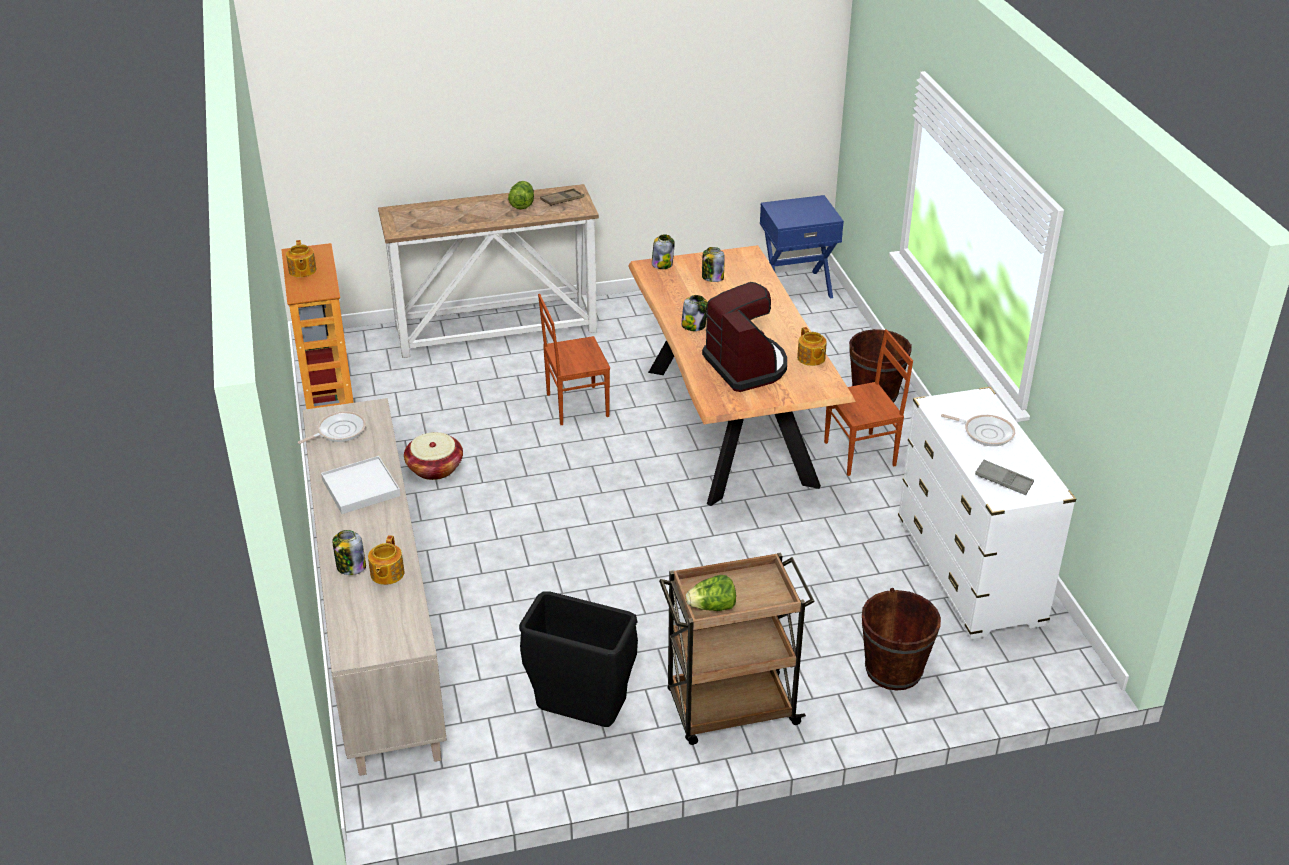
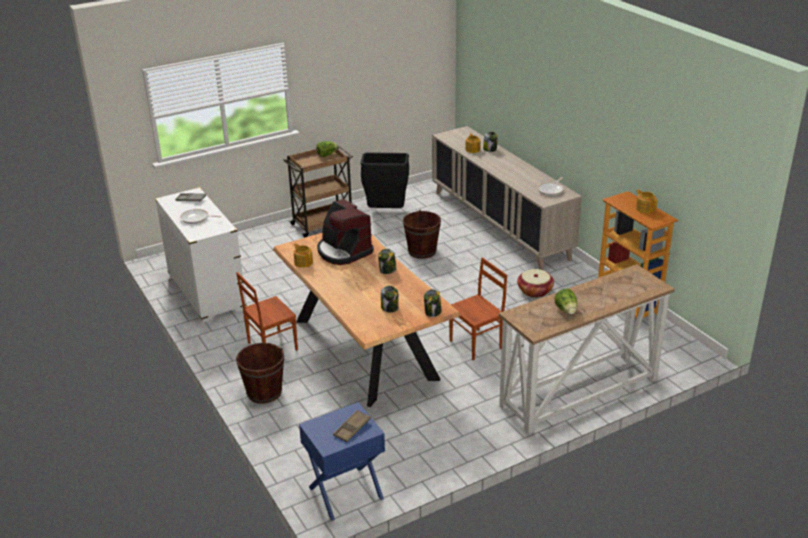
camera: 165 degrees right, 5 degrees down
white tray [321,456,401,514] -> none
brown tray [540,188,584,206] -> brown tray moved to [333,410,371,442]
brown bucket [862,588,941,691] -> brown bucket moved to [403,210,441,259]

